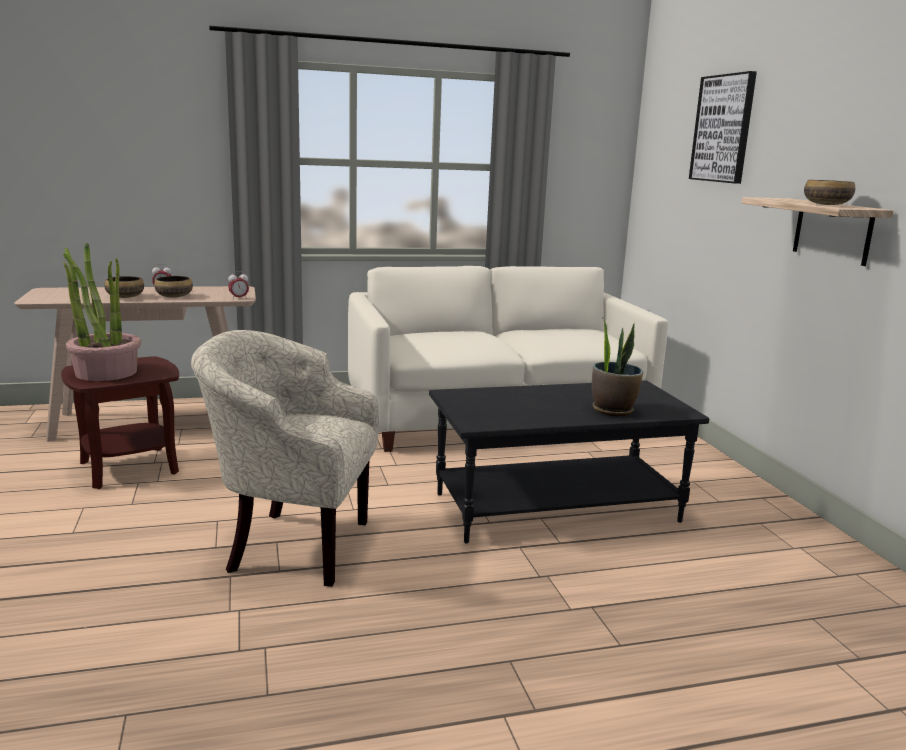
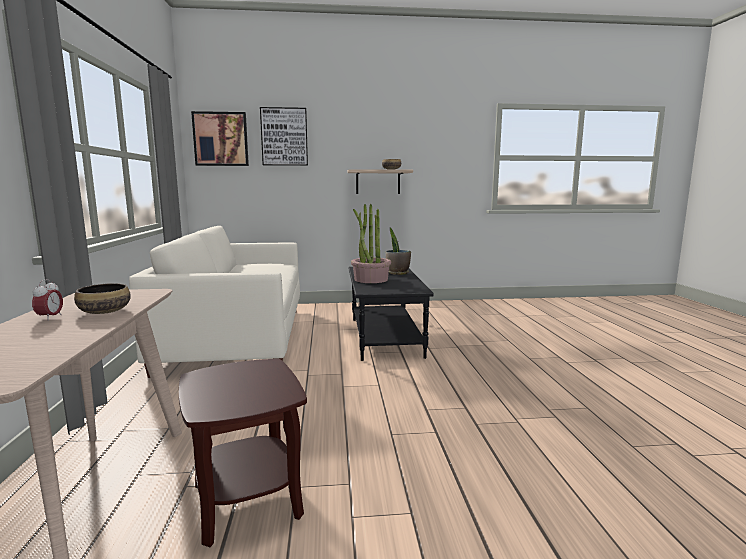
camera: 80 degrees left, 5 degrees down
potted plant [63,243,141,381] -> potted plant moved to [351,204,391,283]
bowl [104,276,144,298] -> none
beige armchair [191,330,379,587] -> none
alarm clock [228,271,249,299] -> none
none -> picture [191,111,249,166]

